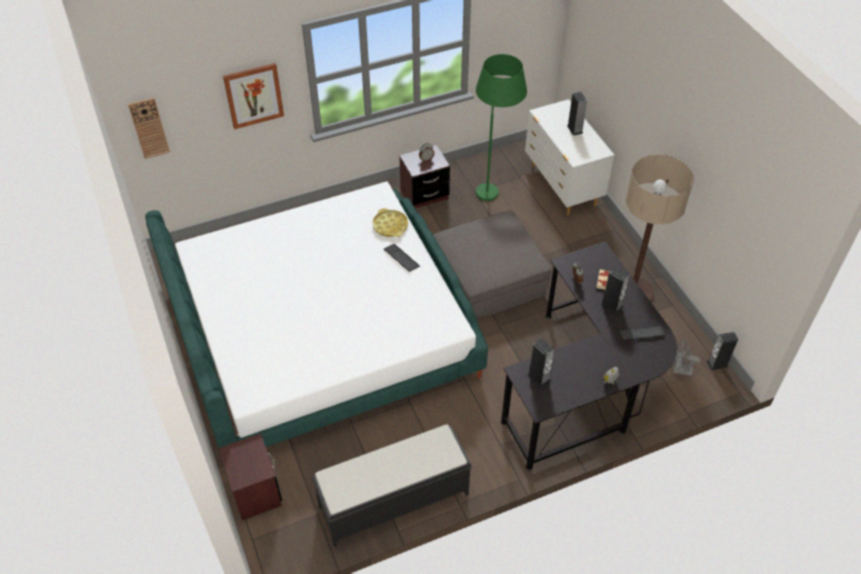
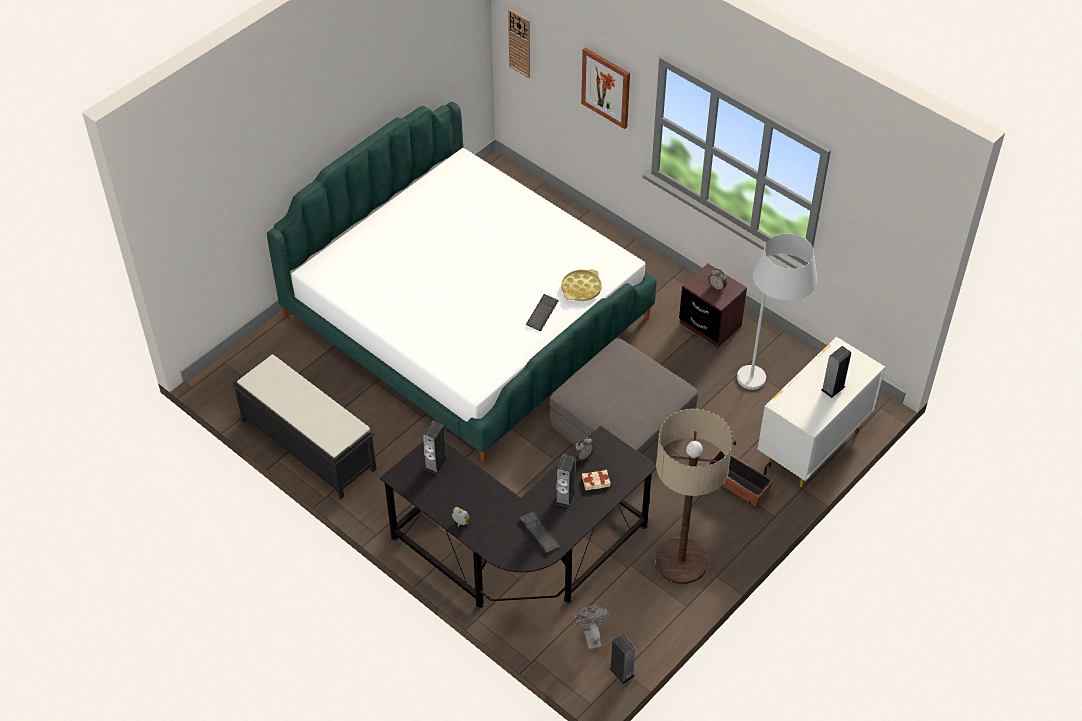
camera: 65 degrees right, 0 degrees up
brown nightstand [219,433,282,520] -> none
green floor lamp [476,54,527,201] -> white floor lamp [737,234,817,390]
none -> planter [706,440,773,507]

